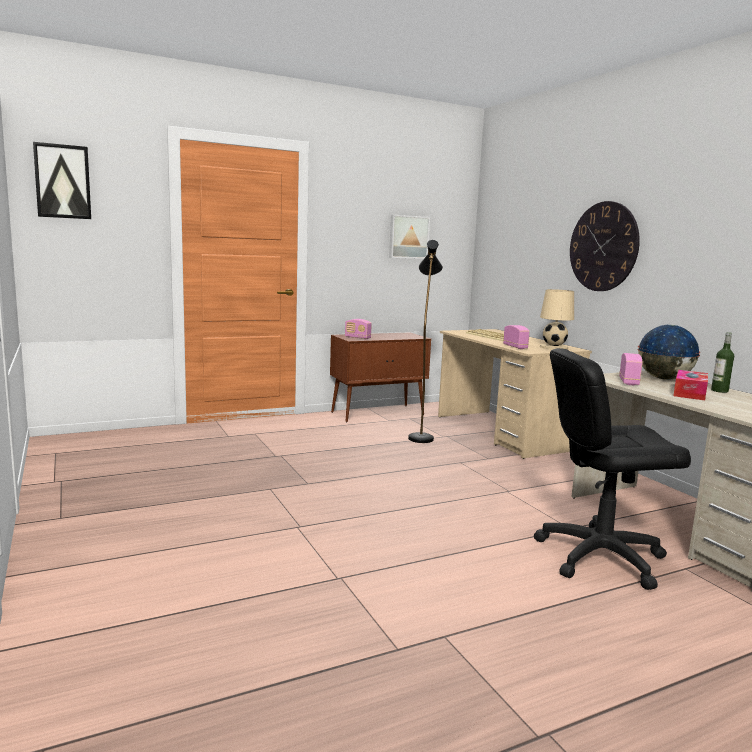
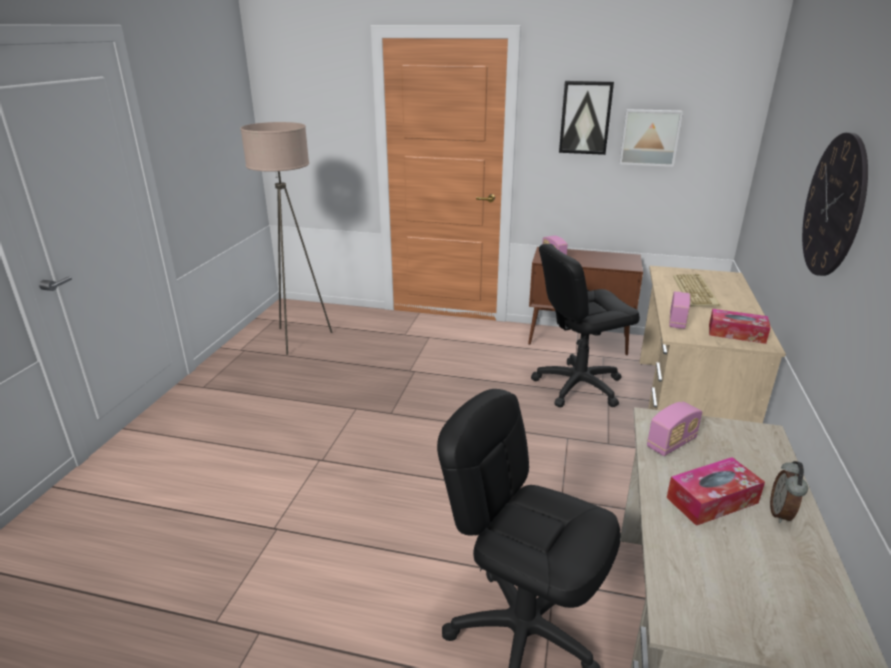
camera: 40 degrees right, 15 degrees up
picture [33,142,91,219] -> picture moved to [559,81,614,155]
black floor lamp [408,240,443,443] -> black office chair [531,244,640,407]
beige table lamp [540,289,574,350] -> tissue box [709,309,771,344]
globe [637,325,701,380] -> none
bottle [711,332,734,393] -> alarm clock [770,461,808,523]
none -> beige floor lamp [240,122,332,355]

